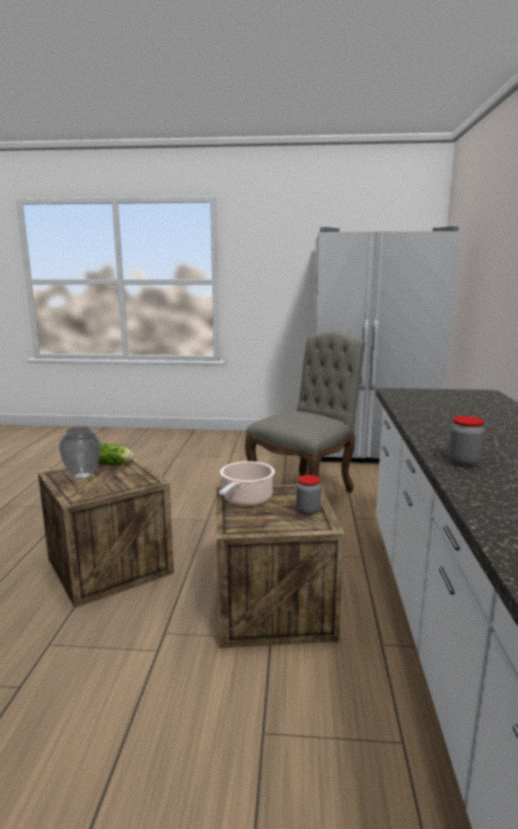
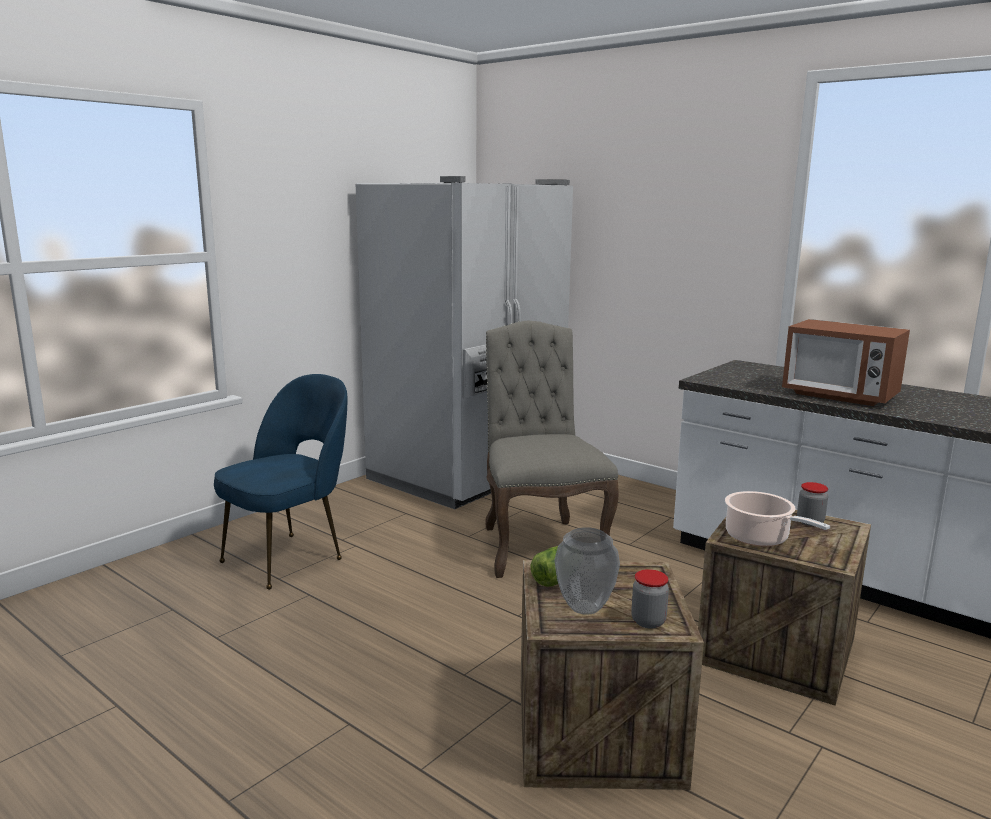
camera: 55 degrees left, 0 degrees up
jar [448,416,484,466] -> jar moved to [631,569,669,628]
none -> blue chair [214,374,347,590]
none -> microwave [782,319,910,406]

